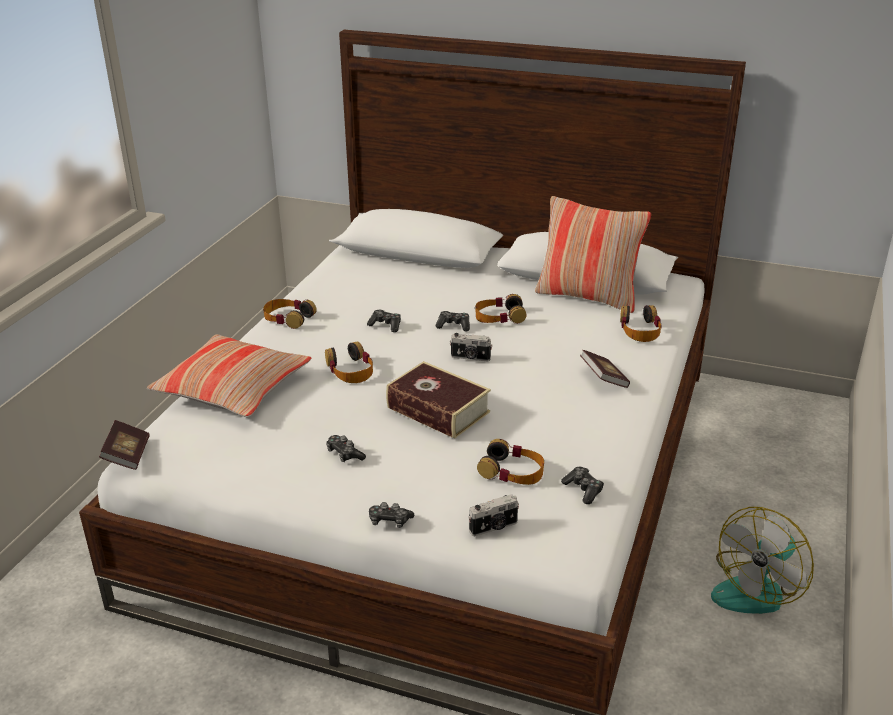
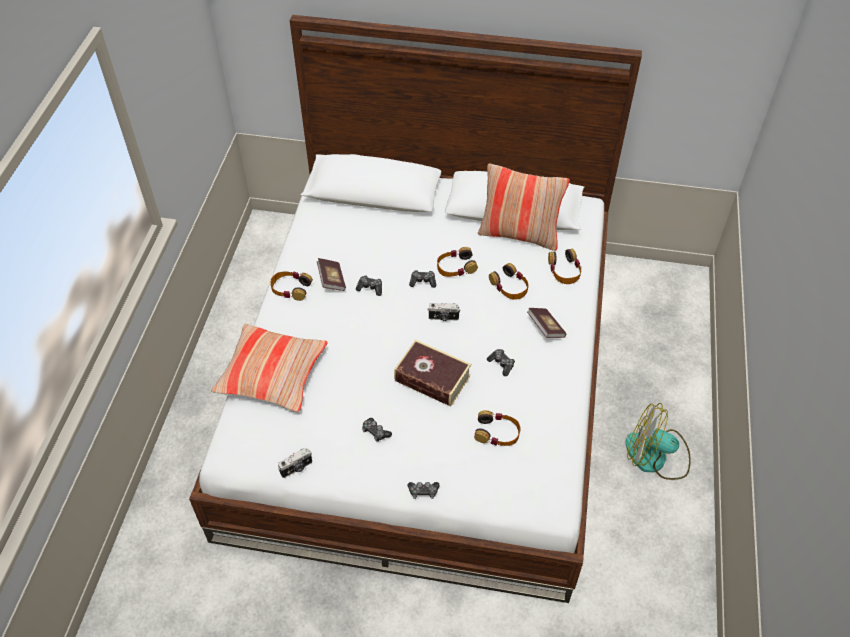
camera: 10 degrees left, 20 degrees up
book [99,420,150,470] -> book moved to [317,258,346,291]
headphones [325,341,373,383] -> headphones moved to [489,263,529,300]
camera [468,494,519,536] -> camera moved to [278,448,312,478]
game controller [561,467,604,504] -> game controller moved to [487,349,515,376]
fan [711,507,814,614] -> fan turned 75 degrees clockwise [626,403,691,480]

